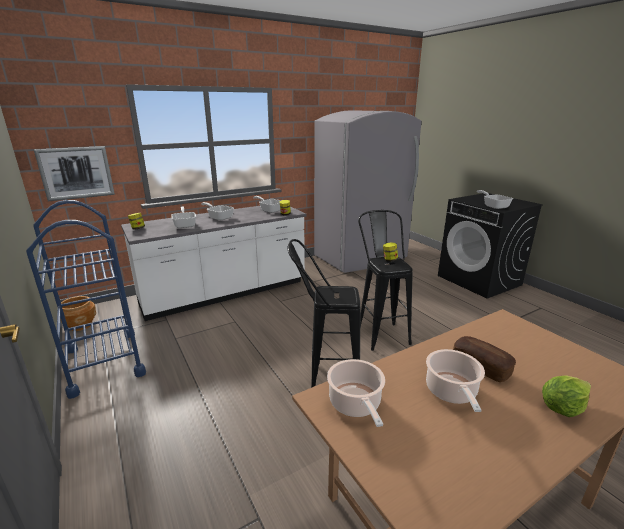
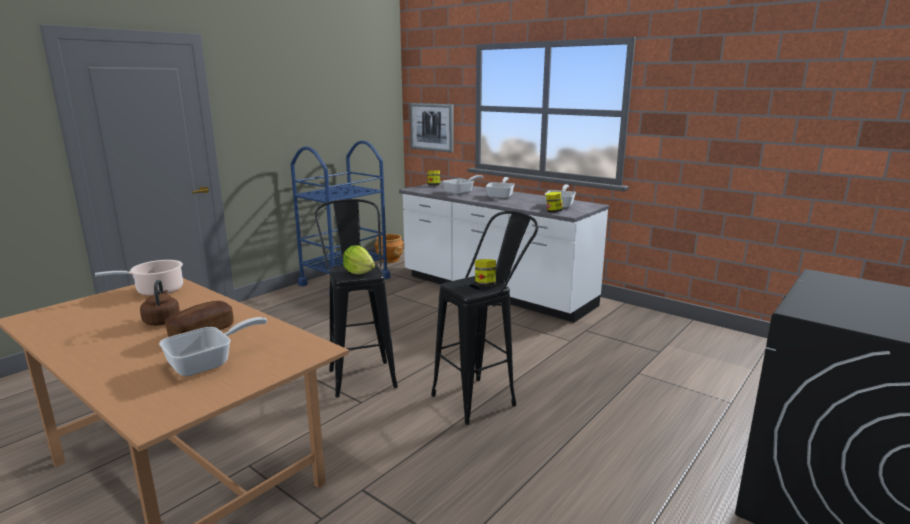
camera: 70 degrees right, 5 degrees down
grey fridge [314,110,422,273] -> none
cooking pot [426,349,485,412] -> brown kettle [140,280,180,326]
frying pan [477,190,513,209] -> frying pan moved to [159,317,267,376]
lettuce [542,375,591,417] -> lettuce moved to [343,245,375,275]

